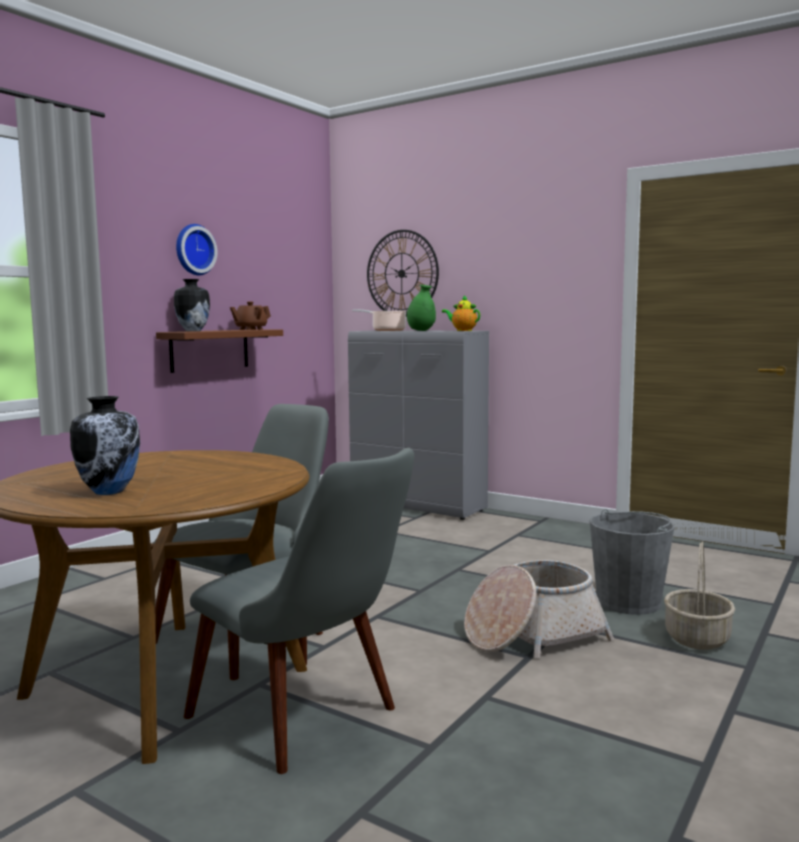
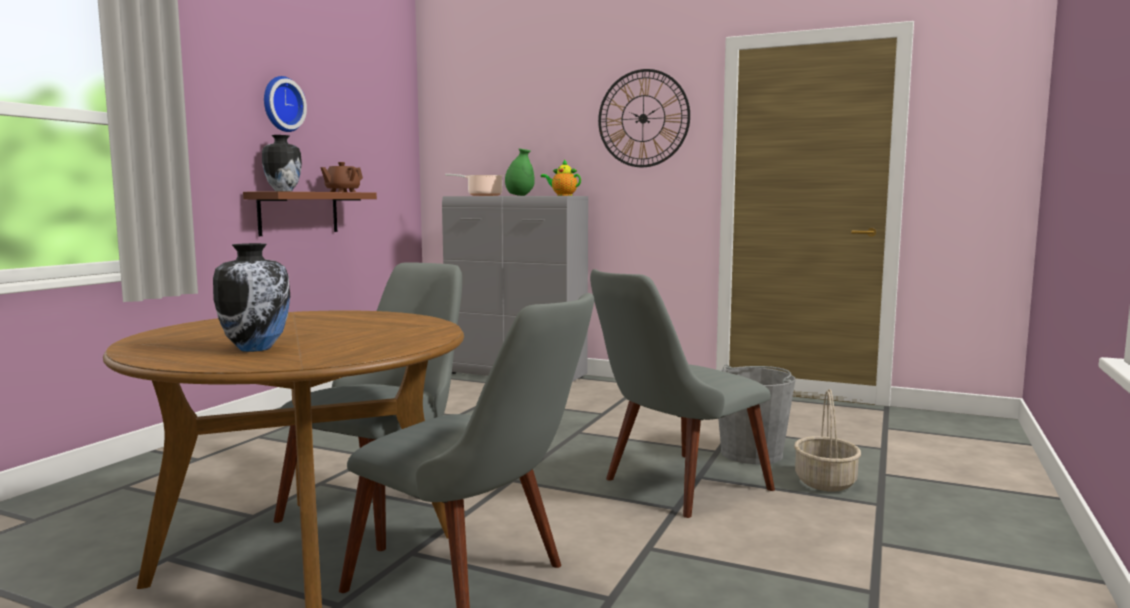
camera: 10 degrees left, 0 degrees up
wall clock [367,230,439,317] -> wall clock moved to [598,69,690,167]
basket [464,560,614,659] -> grey chair [590,269,775,518]

